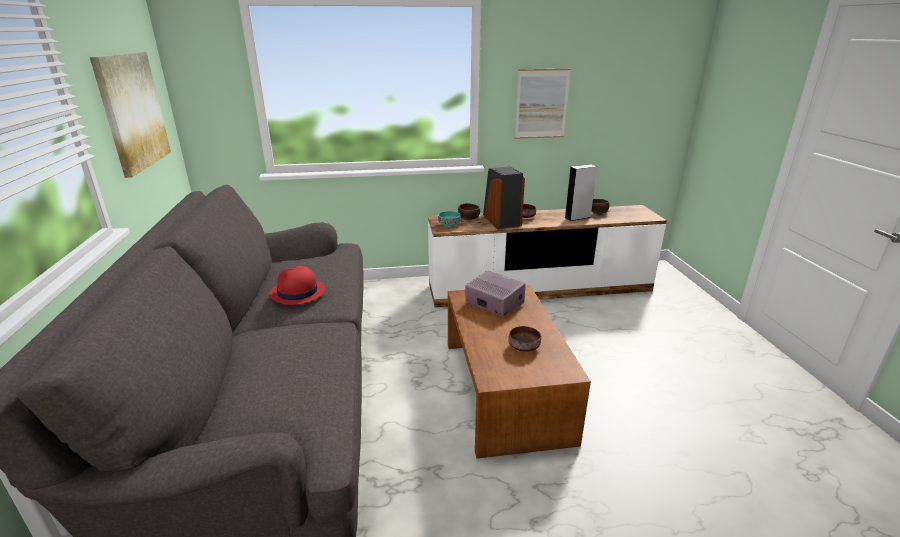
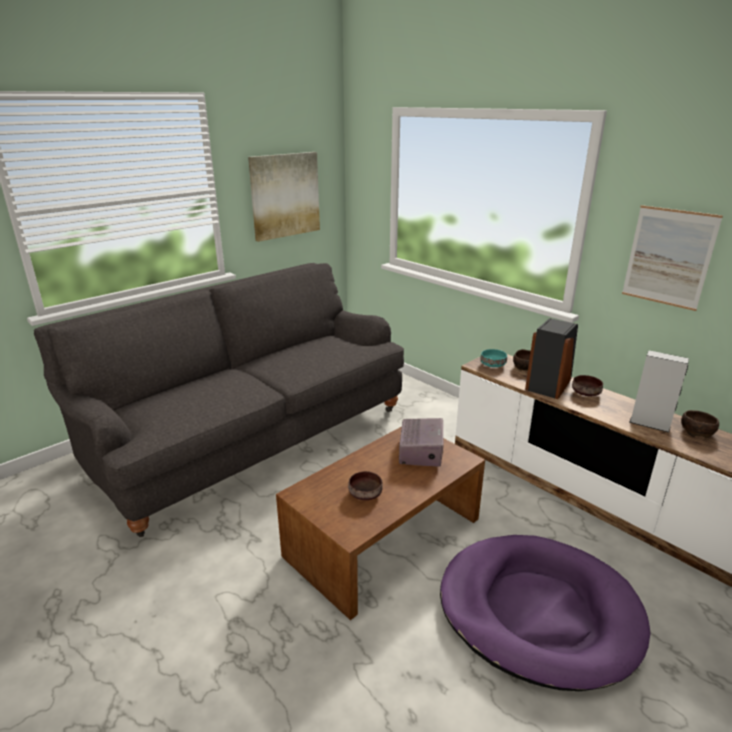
camera: 55 degrees right, 0 degrees up
red hat [269,266,325,305] -> none
none -> purple dog bed [440,535,651,691]

